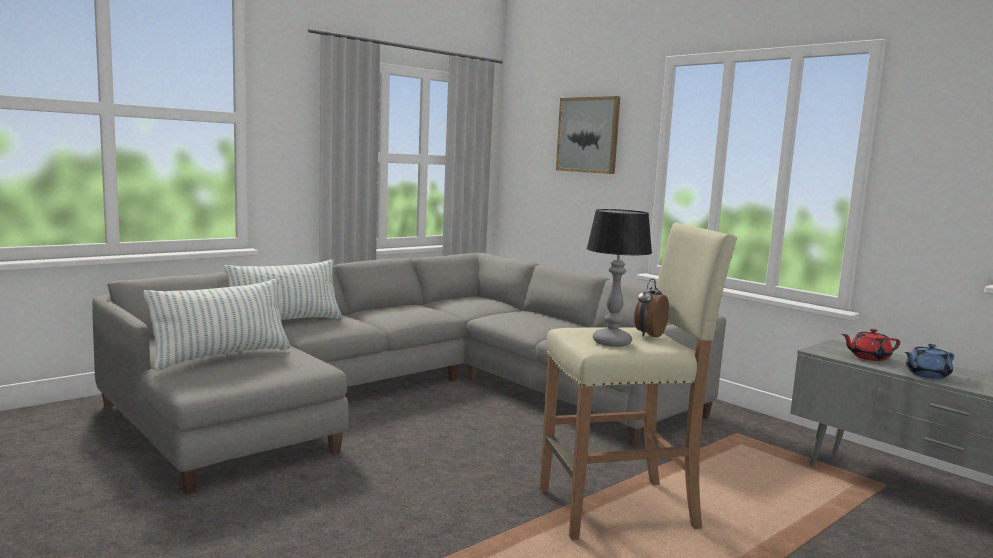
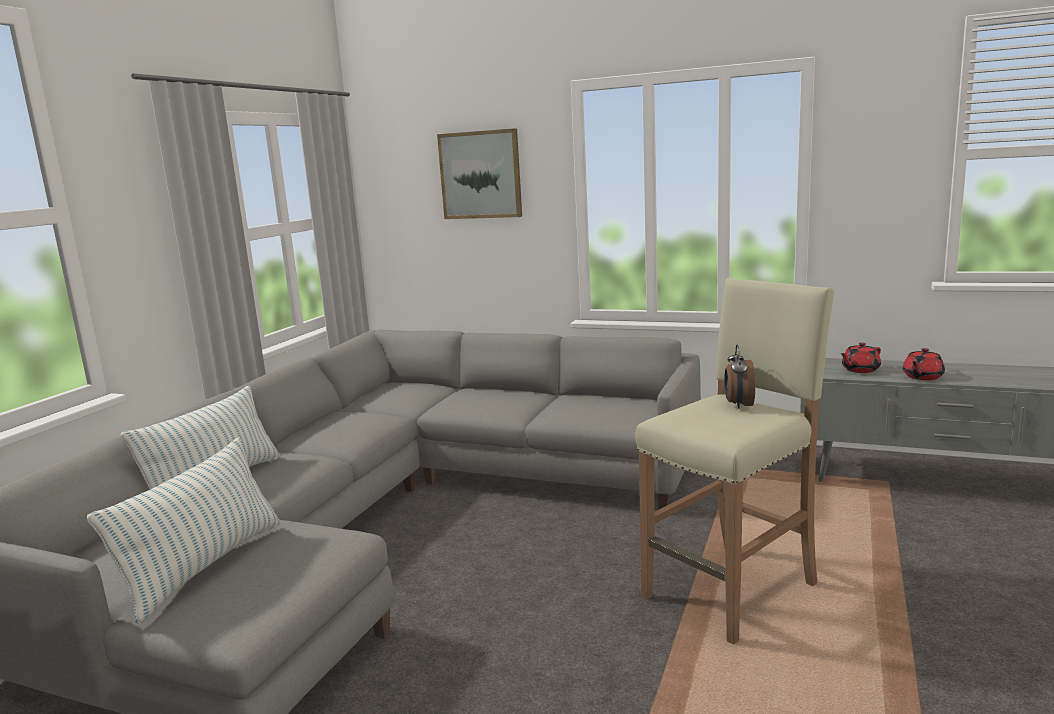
camera: 25 degrees left, 5 degrees up
table lamp [586,209,652,347] -> none
blue teapot [905,344,954,379] -> red teapot [903,348,945,380]

